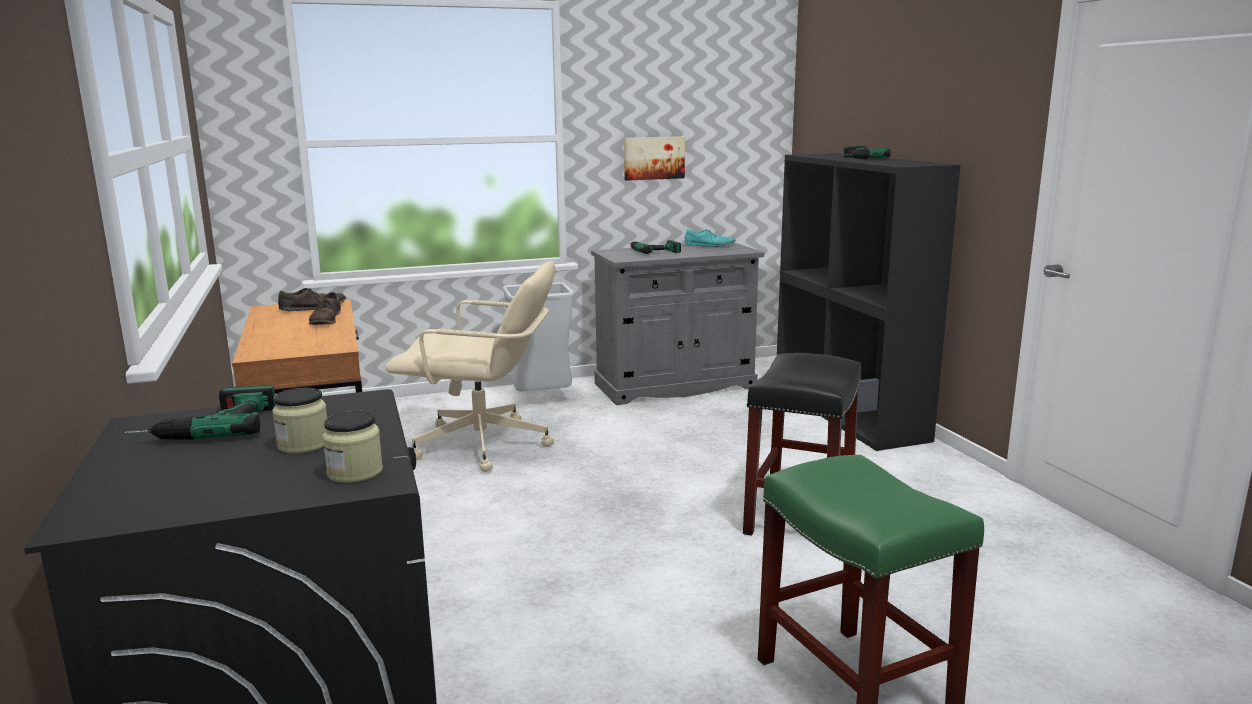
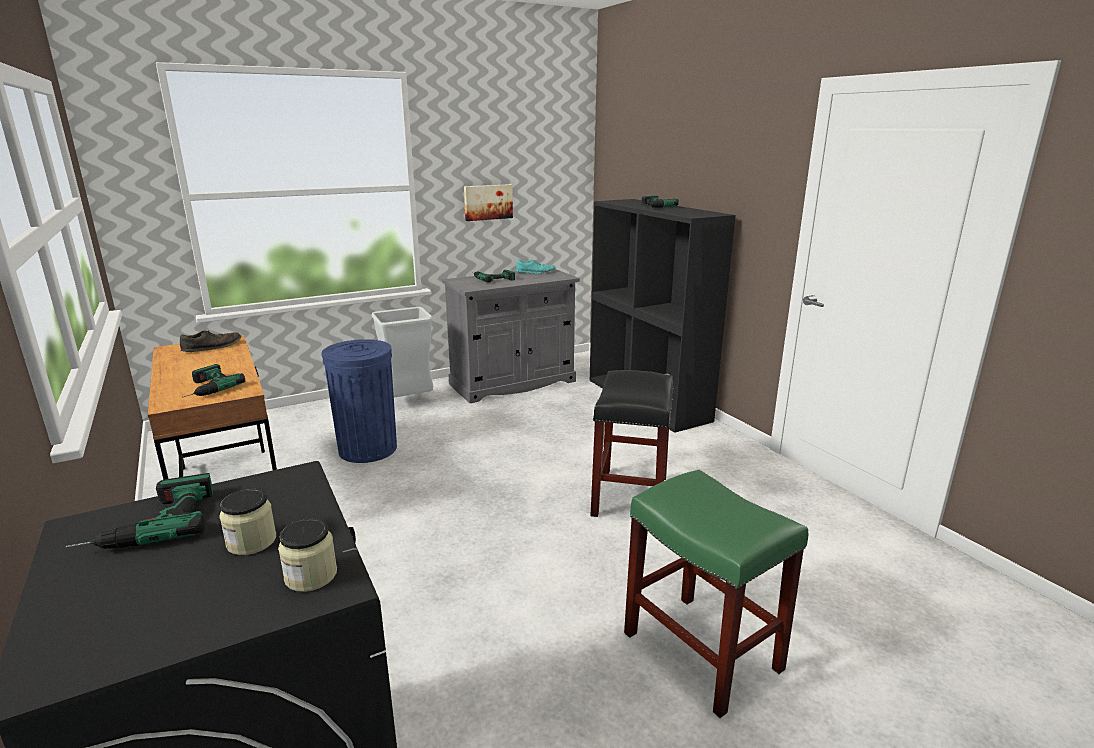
camera: 10 degrees left, 5 degrees up
brown shoe [309,292,341,325] -> none
beige office chair [385,261,555,472] -> blue trash can [322,339,397,463]
none -> power drill [182,364,245,398]

